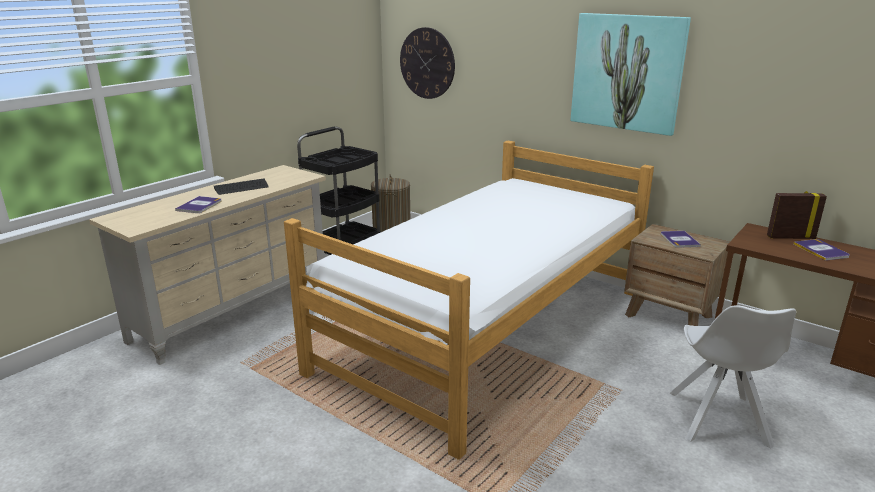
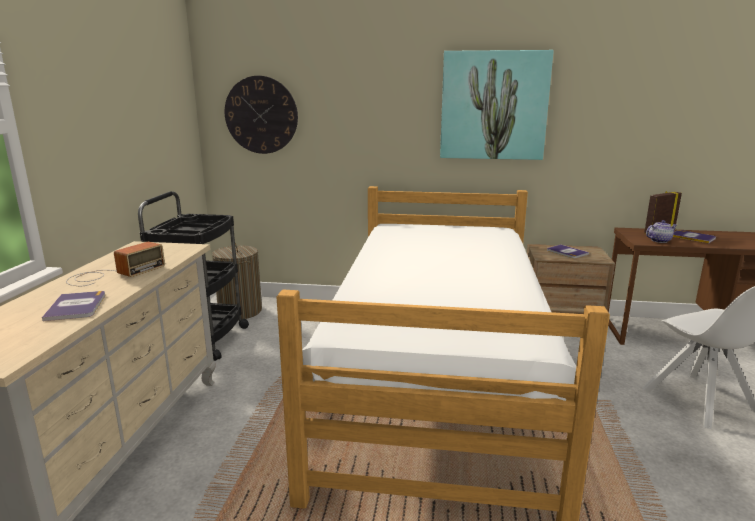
camera: 30 degrees left, 5 degrees down
keyboard [214,179,269,195] -> radio [66,242,165,286]
none -> teapot [646,220,677,243]

